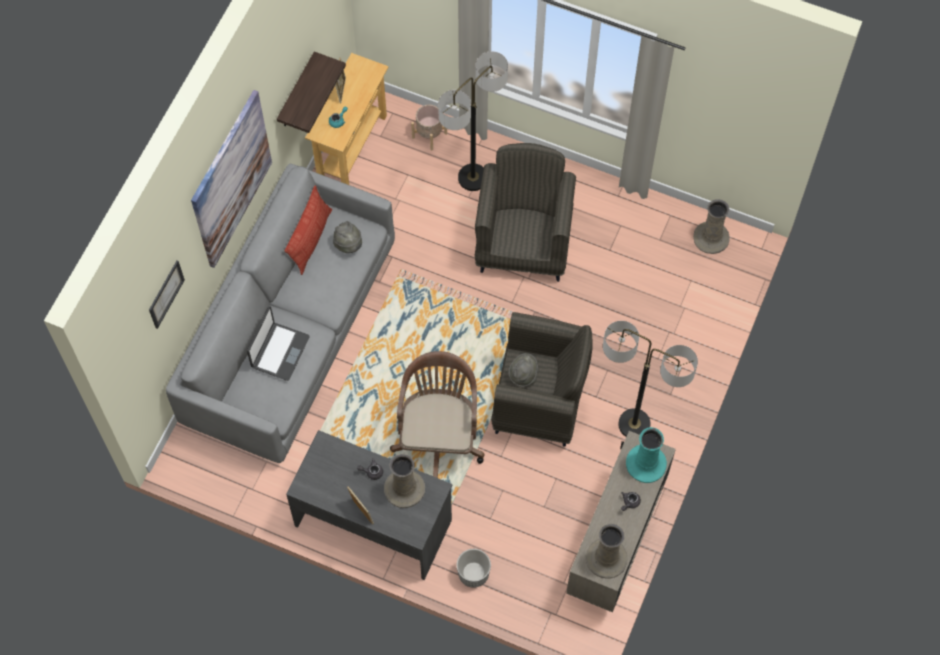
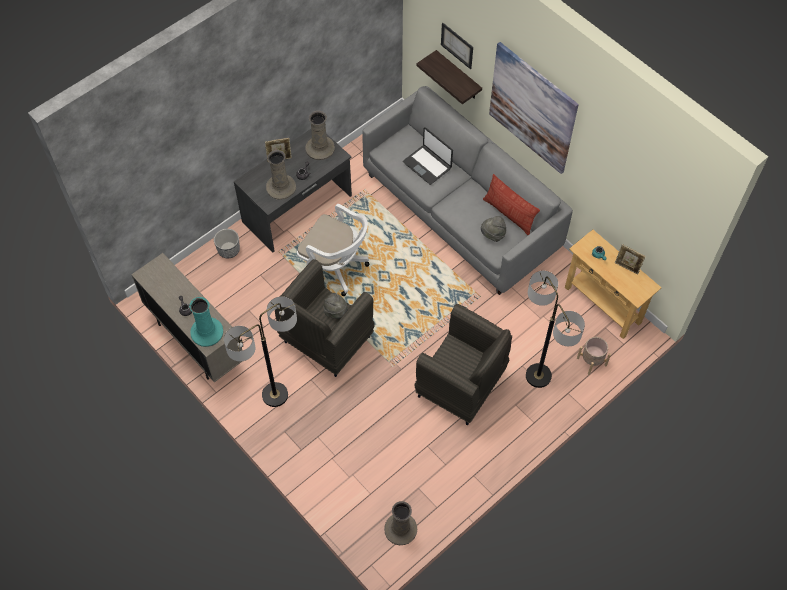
camera: 115 degrees right, 5 degrees down
shelf [277,52,346,133] -> shelf moved to [417,50,482,104]
brown office chair [390,351,485,478] -> white office chair [297,204,369,296]
beige vase [586,524,628,579] -> beige vase moved to [305,111,335,160]

